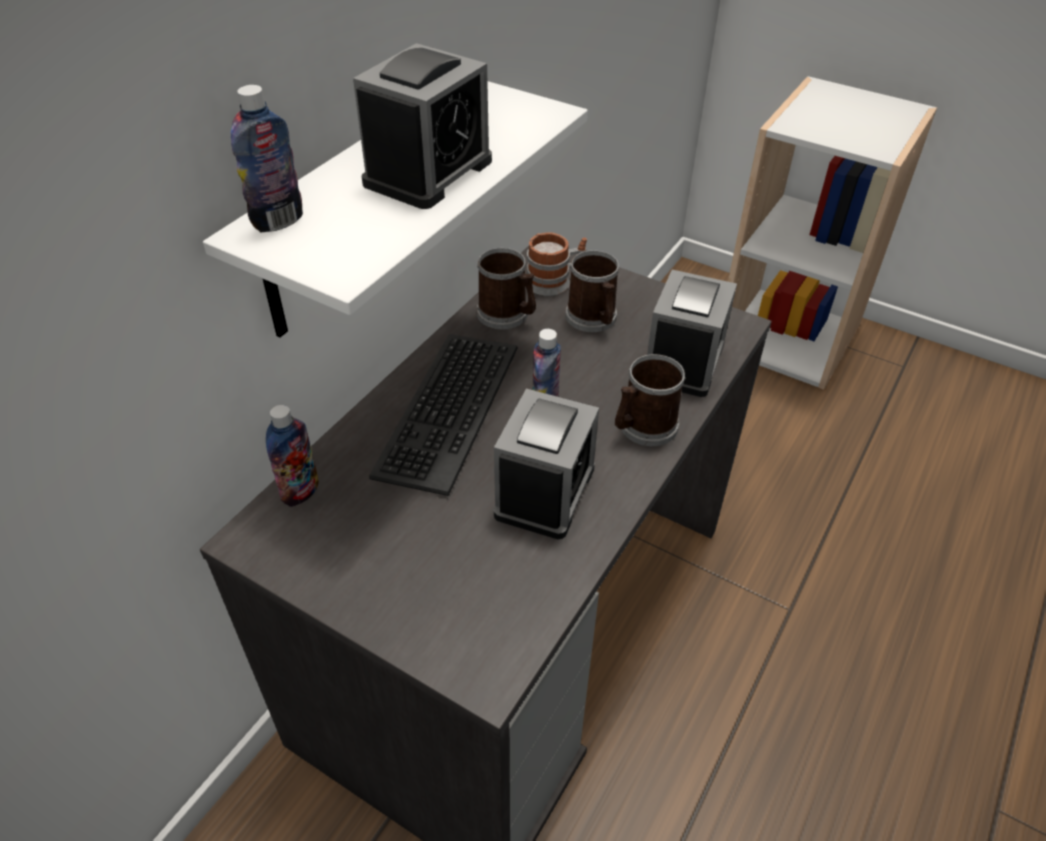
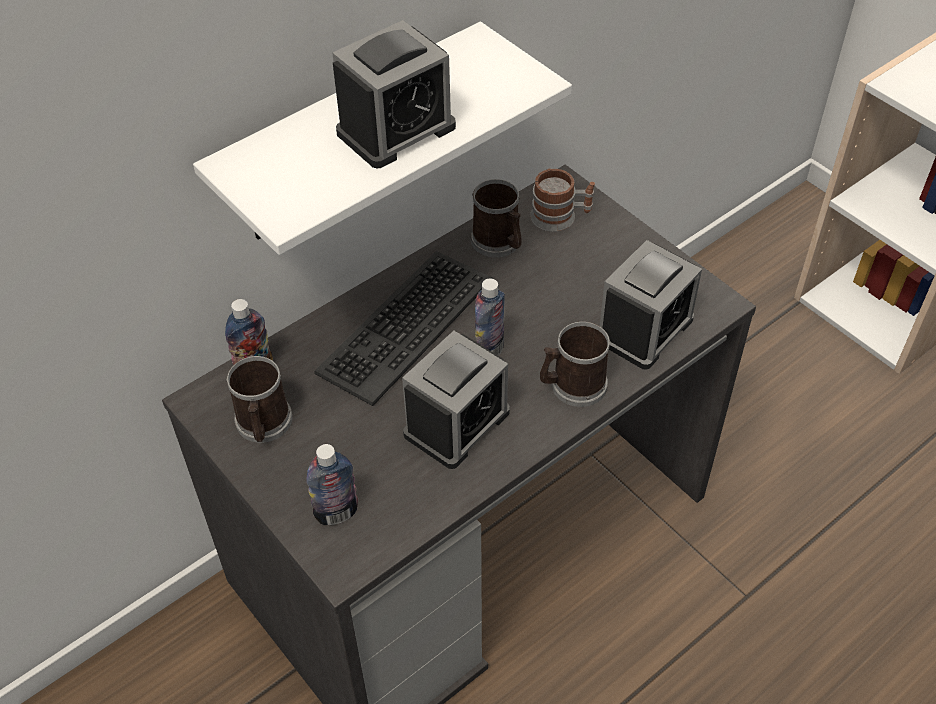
camera: 20 degrees right, 5 degrees up
bottle [231,85,303,233] -> bottle moved to [306,444,358,525]
mug [565,250,619,332] -> mug moved to [226,356,292,443]

